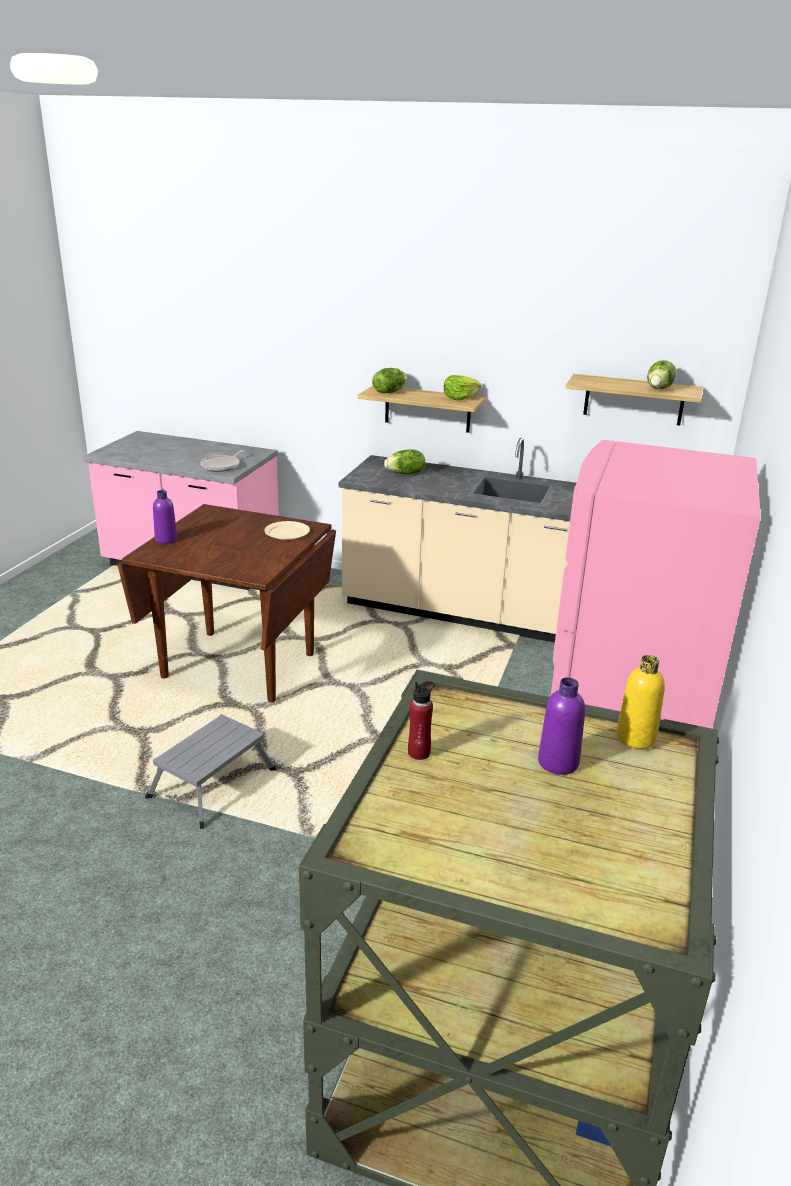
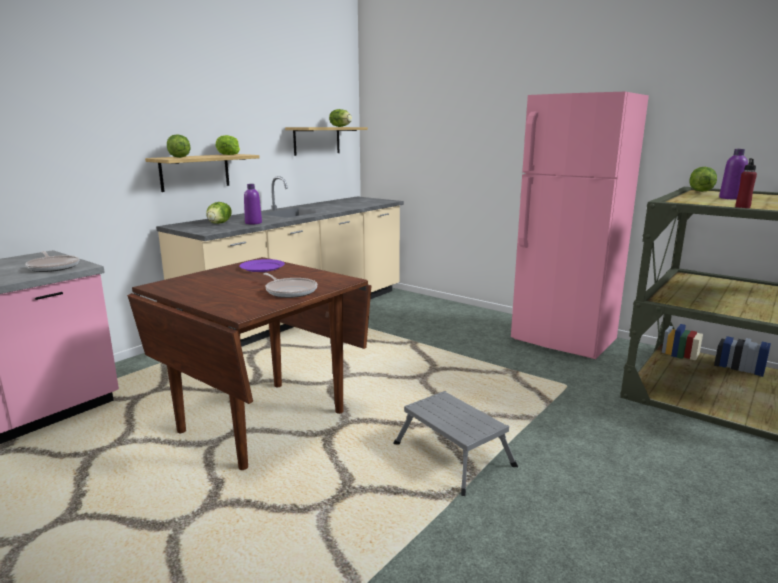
camera: 70 degrees left, 10 degrees down
purple bottle [153,490,178,544] -> purple bottle moved to [244,184,262,224]
beige plate [264,521,310,540] -> purple plate [239,259,285,272]
yellow bottle [616,655,665,749] -> lettuce [689,167,717,192]
none -> frying pan [263,273,317,298]

